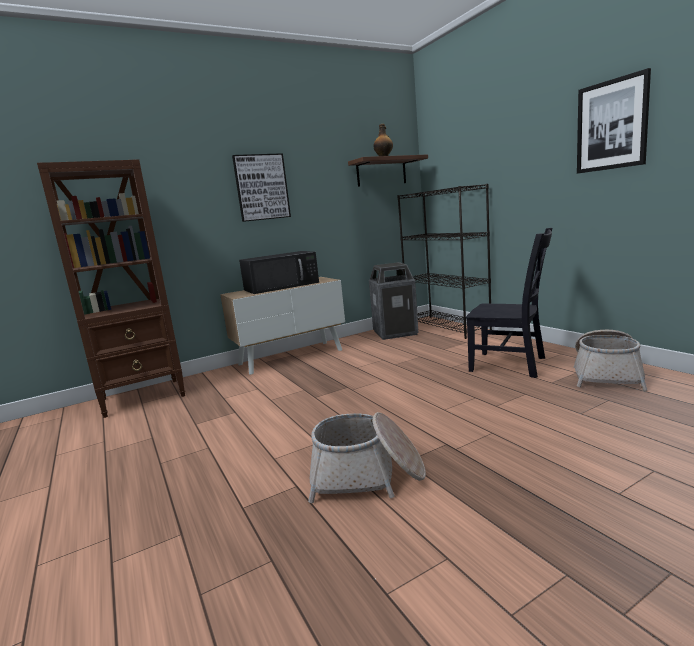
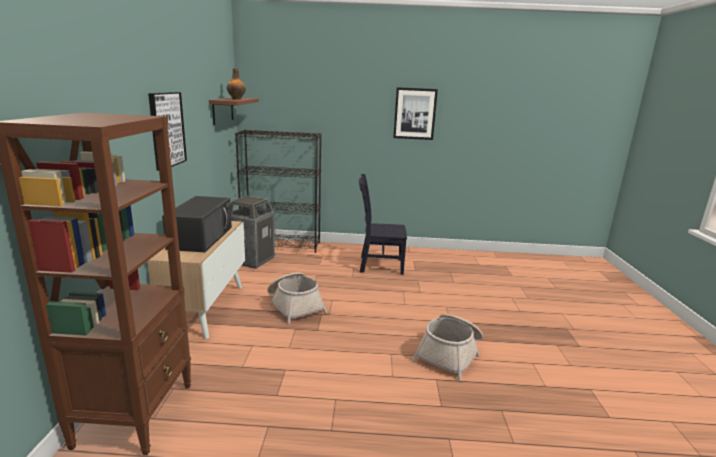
camera: 60 degrees left, 5 degrees up
black chair [466,228,552,378] -> black chair turned 150 degrees counterclockwise [359,174,407,275]
basket [574,330,647,391] -> basket moved to [267,272,327,324]

